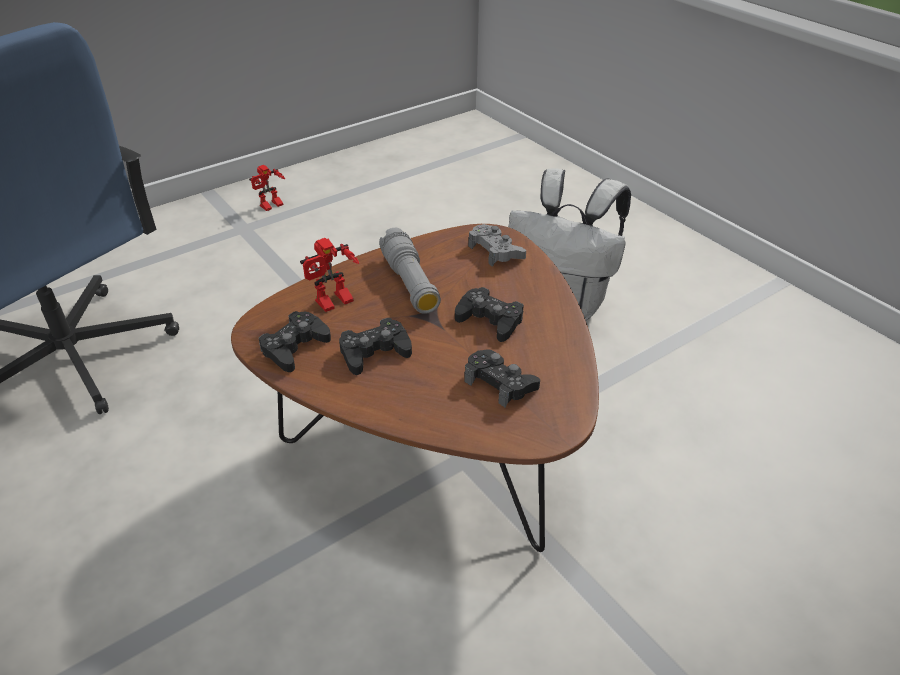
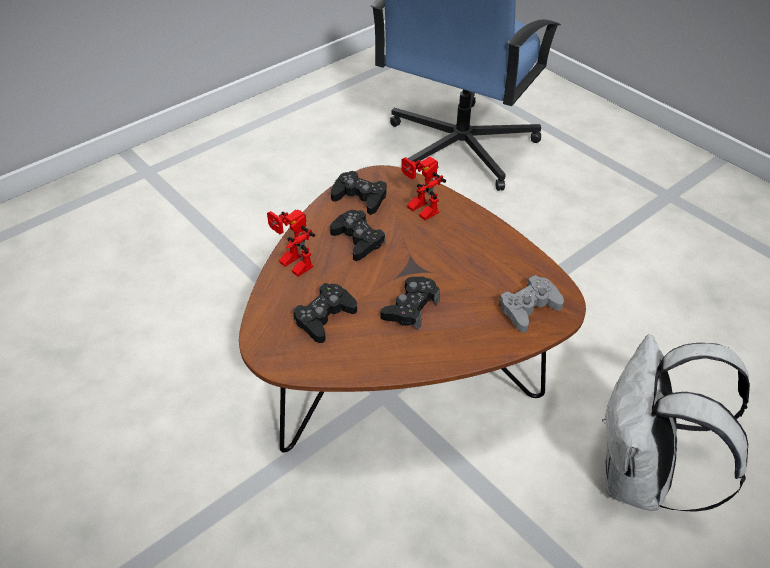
camera: 85 degrees right, 5 degrees up
toy robot [249,165,285,211] -> toy robot moved to [267,209,315,277]
grey flashlight [379,228,441,314] -> none

